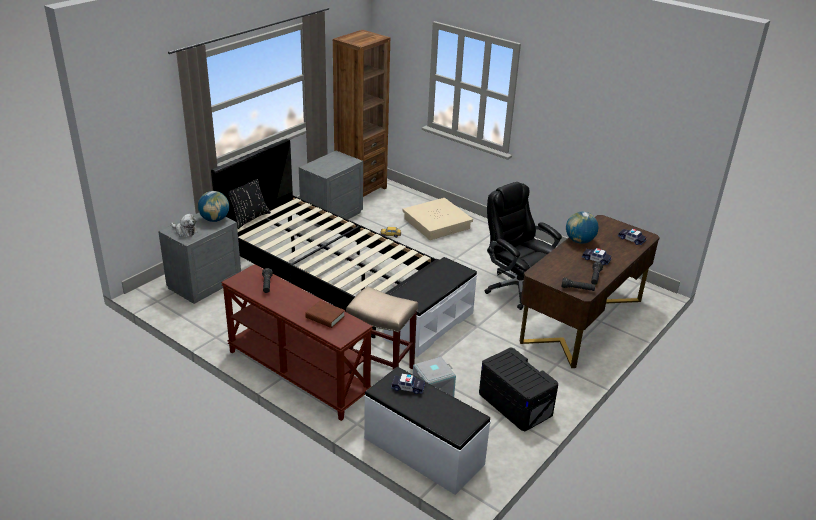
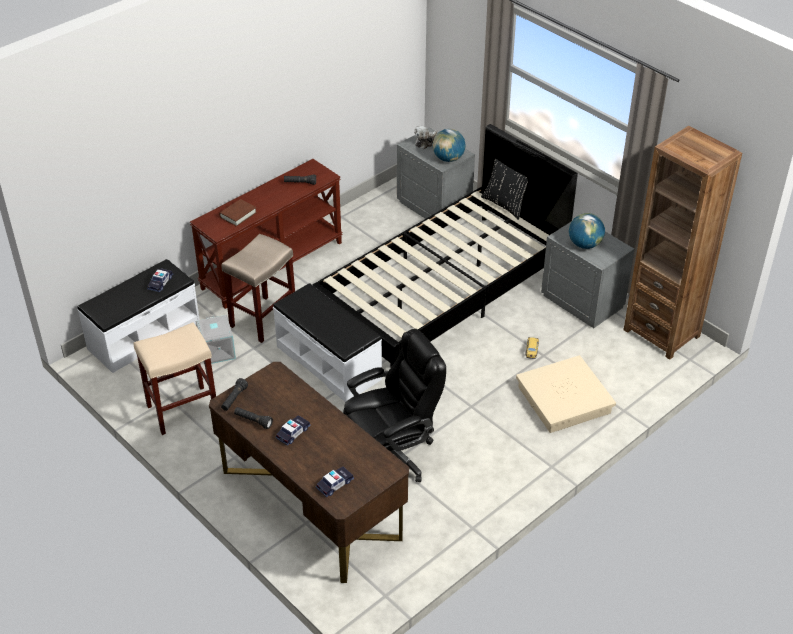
camera: 100 degrees right, 10 degrees up
black storage box [479,347,558,431] -> beige stool [134,322,216,435]
globe [566,212,599,244] -> globe moved to [569,213,605,249]

